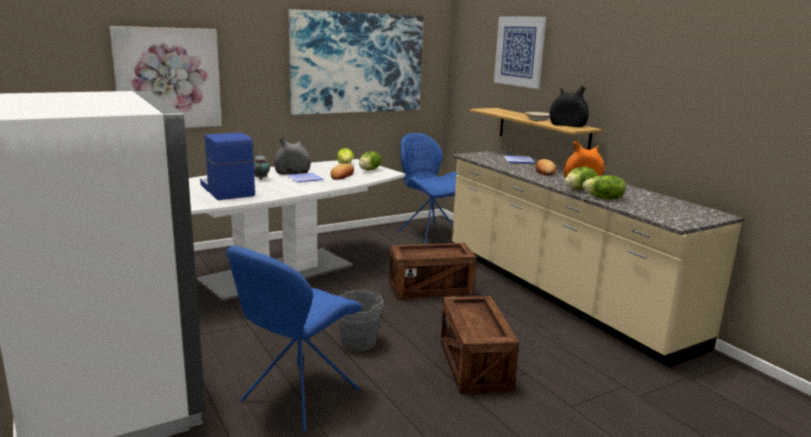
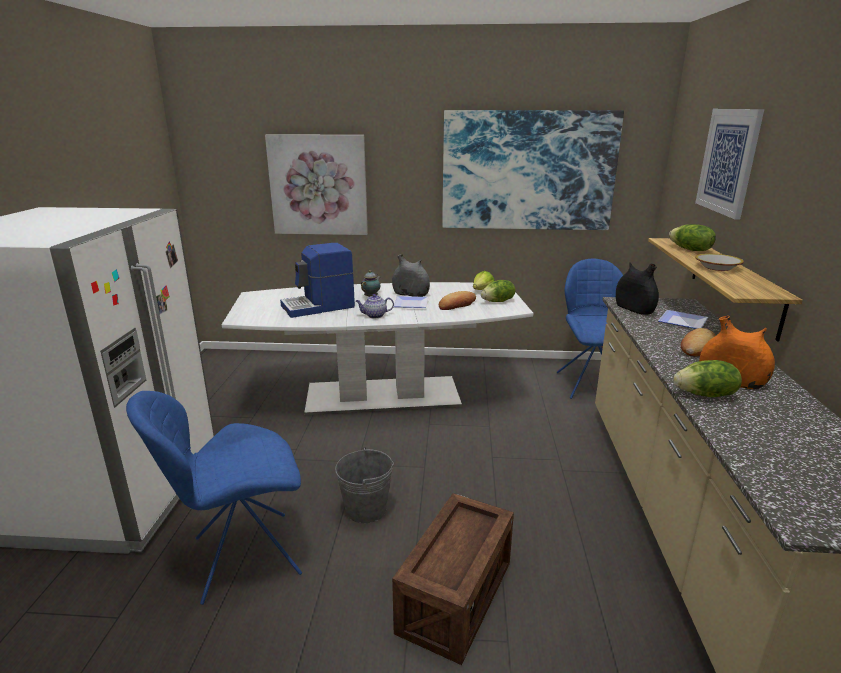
camera: 35 degrees right, 5 degrees up
coffee machine [200,133,255,200] -> coffee machine turned 120 degrees counterclockwise [280,243,355,318]
crate [389,243,476,299] -> none
black vase [550,86,589,127] -> black vase moved to [616,263,659,315]
lettuce [582,175,626,199] -> lettuce moved to [669,224,716,251]
none -> teapot [356,294,394,318]

